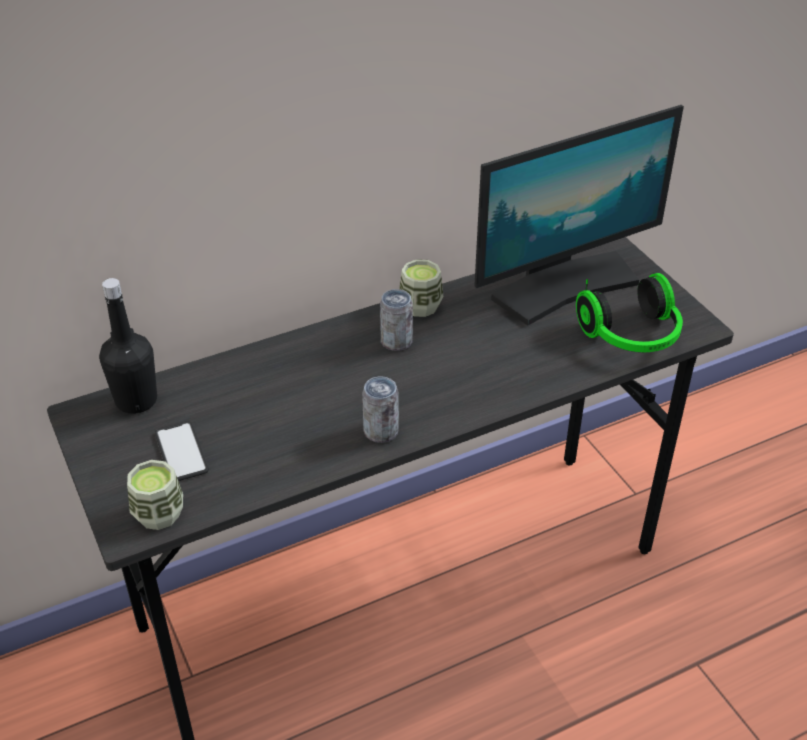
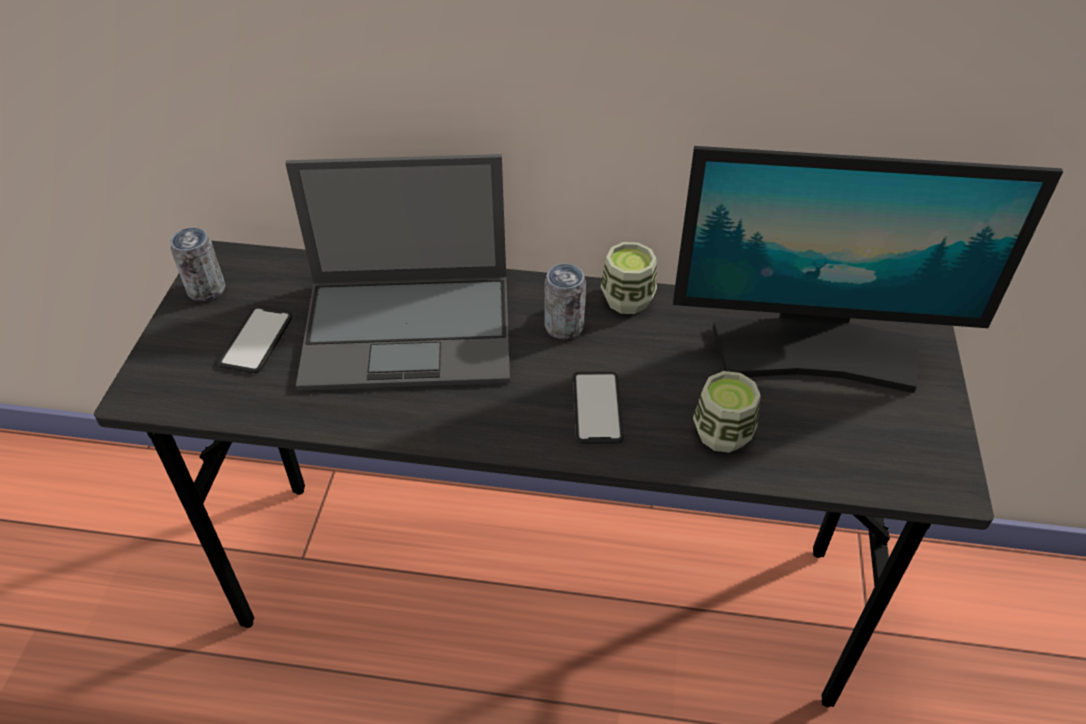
camera: 35 degrees right, 5 degrees up
black bottle [99,278,157,414] -> none
cup [127,460,183,530] -> cup moved to [693,371,761,453]
can [362,376,399,443] -> can moved to [170,227,226,301]
headphones [576,273,683,352] -> none
none -> laptop [285,154,510,391]
none -> phone [573,371,624,444]

